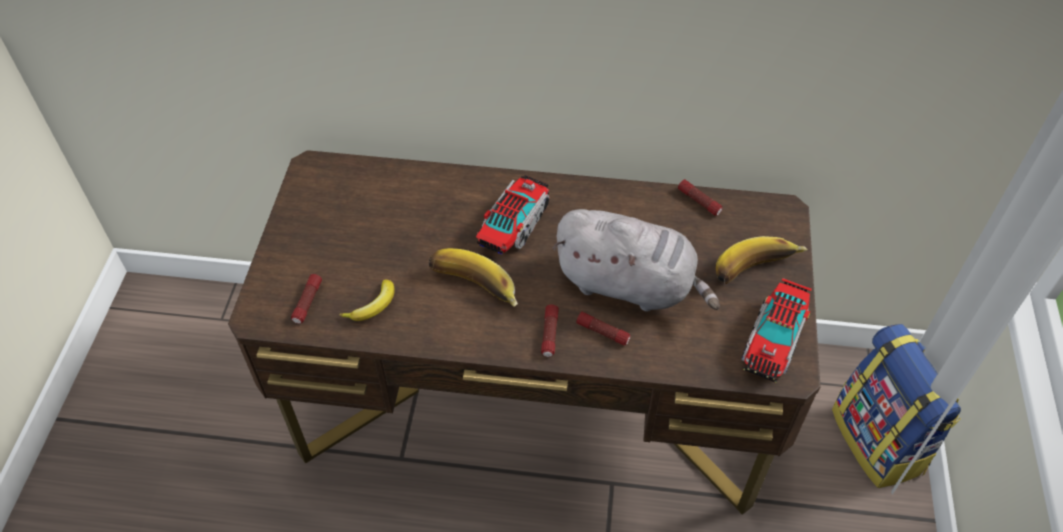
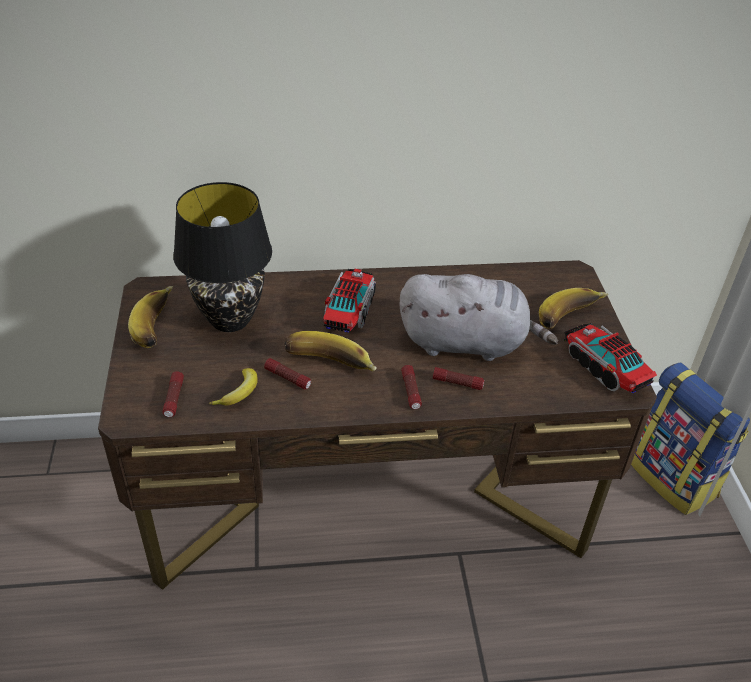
camera: 15 degrees left, 10 degrees down
flashlight [678,179,723,216] -> flashlight moved to [264,358,311,389]
toy truck [742,278,812,383] -> toy truck turned 135 degrees clockwise [564,323,657,393]
none -> banana [128,286,173,348]
none -> black table lamp [173,182,272,332]

